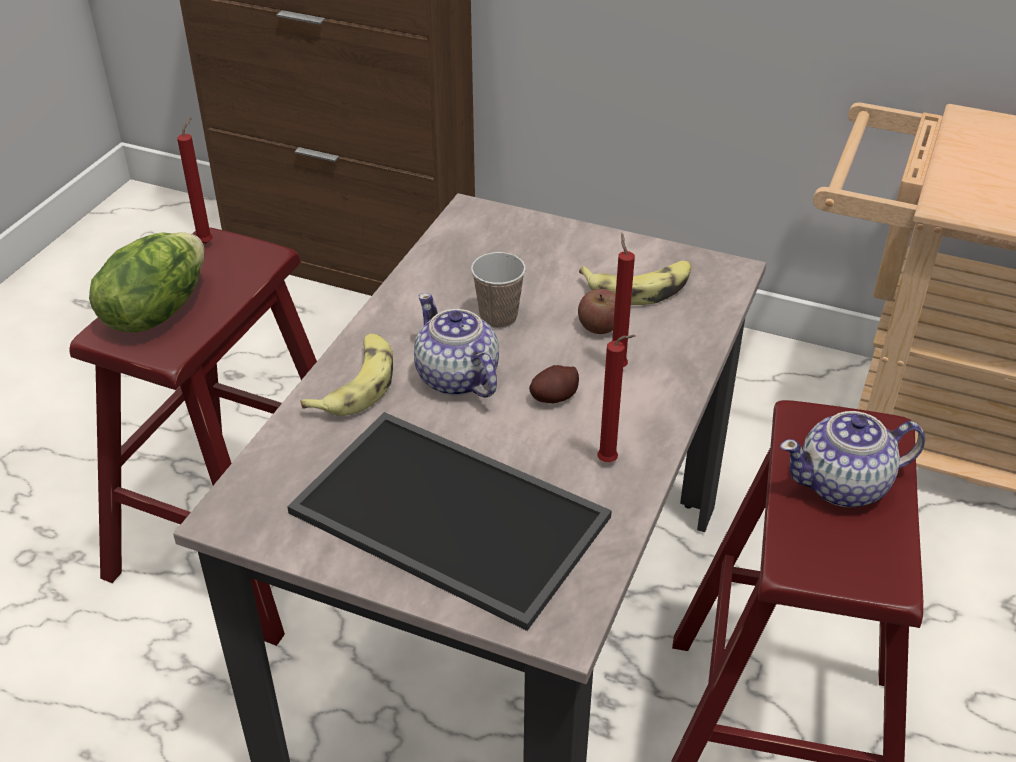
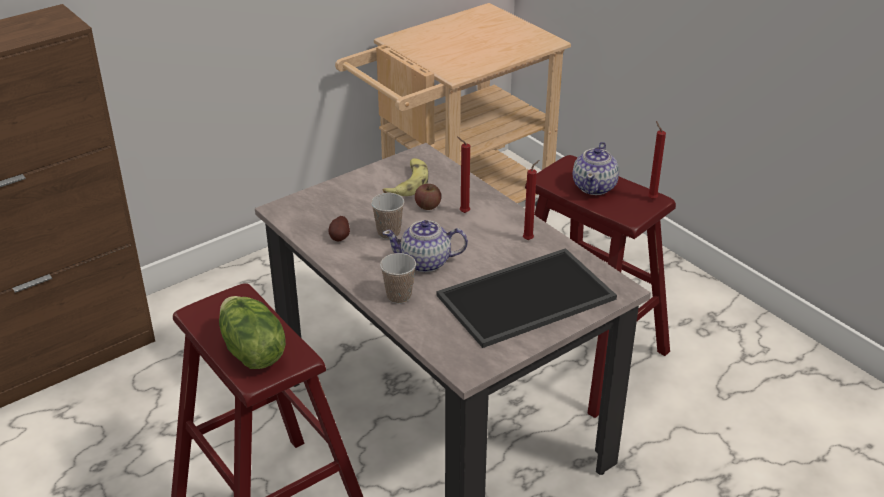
camera: 60 degrees left, 5 degrees down
red candle [177,118,213,244] -> red candle moved to [648,121,666,199]
banana [300,333,393,416] -> cup [380,253,416,304]
potato [529,365,579,403] -> potato moved to [329,216,350,241]

